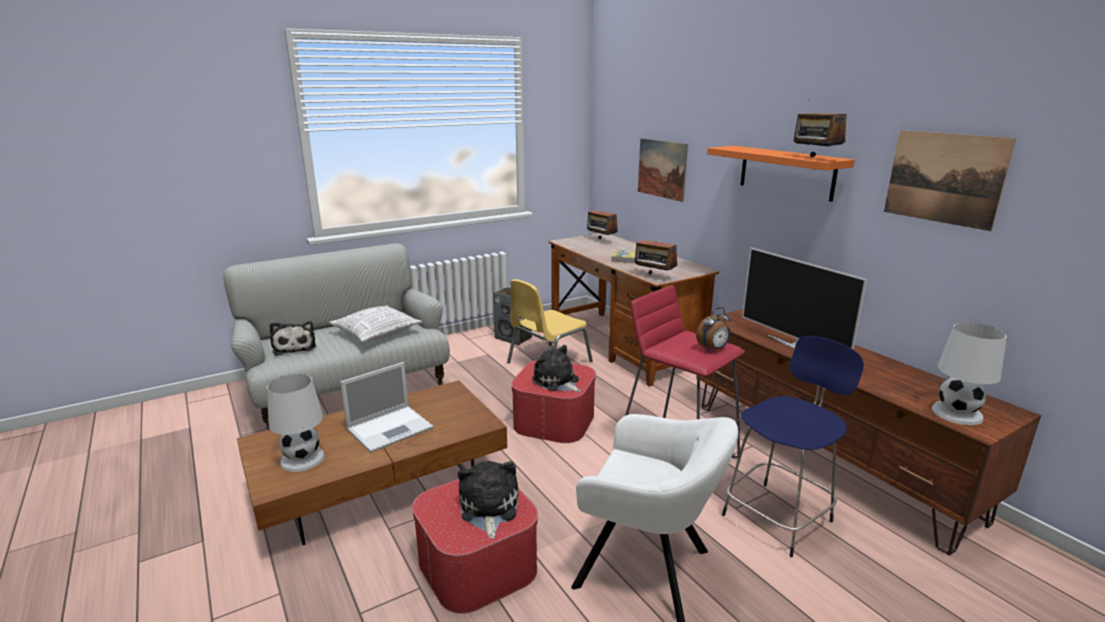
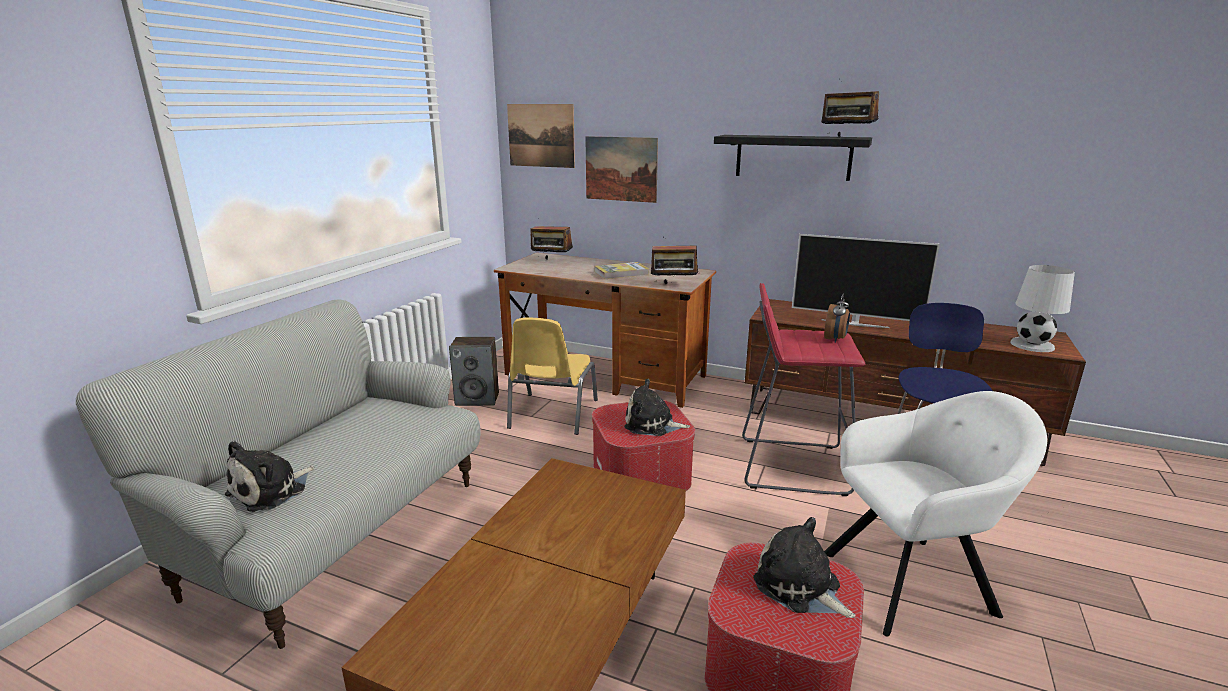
camera: 35 degrees left, 0 degrees up
white table lamp [267,374,325,472] -> none
plush toy [270,321,316,356] -> plush toy turned 90 degrees clockwise [225,441,314,512]
pillow [329,306,422,342] -> none
laptop [340,362,433,453] -> none
orange shelf [707,146,855,202] -> black shelf [714,135,872,181]
picture [884,130,1016,231] -> picture moved to [507,104,575,168]

